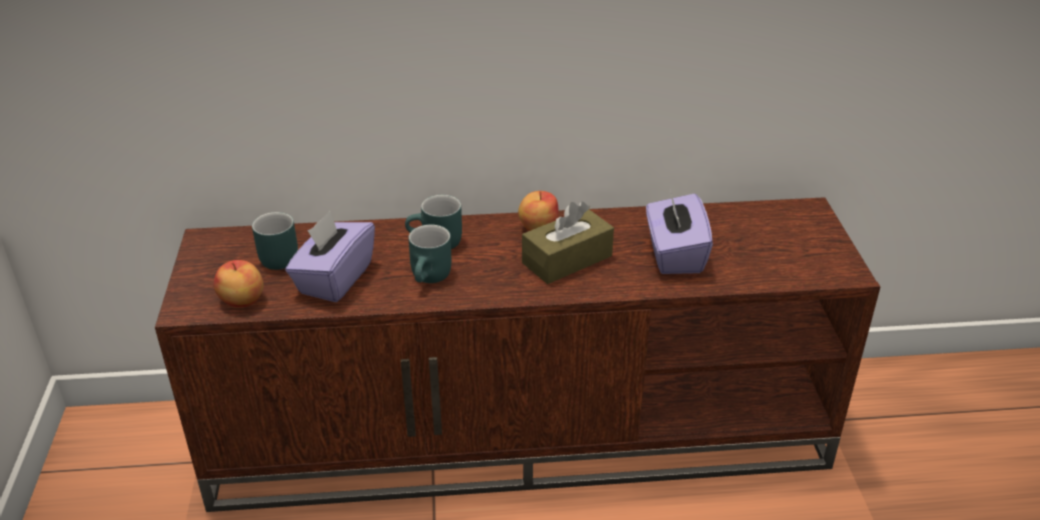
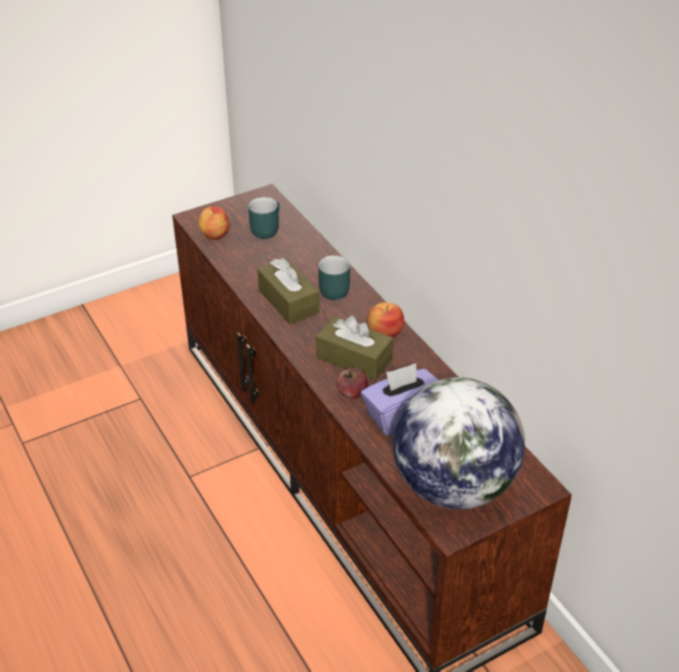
camera: 65 degrees right, 5 degrees up
purple tissue box [286,211,375,302] -> none
turquoise mug [408,225,451,283] -> brown tissue box [257,258,319,324]
none -> apple [337,368,368,399]
none -> globe [393,377,525,509]

